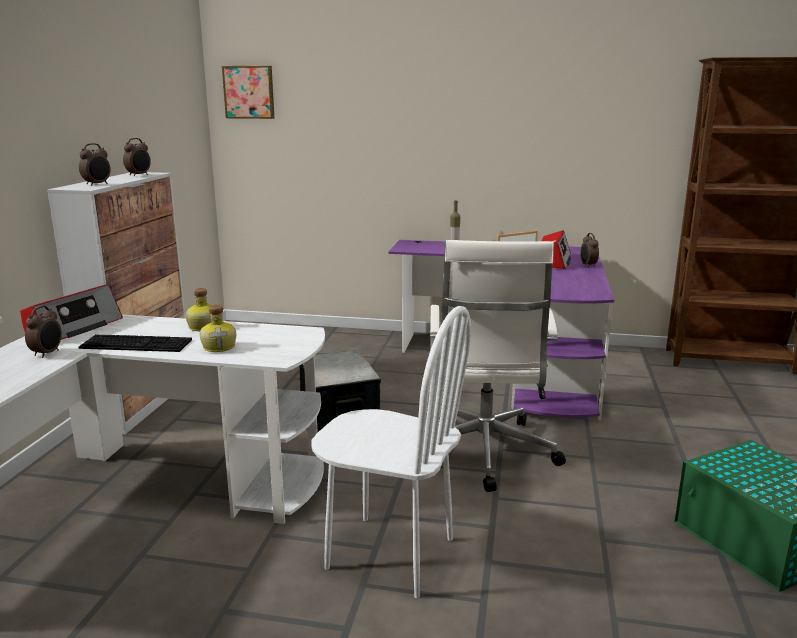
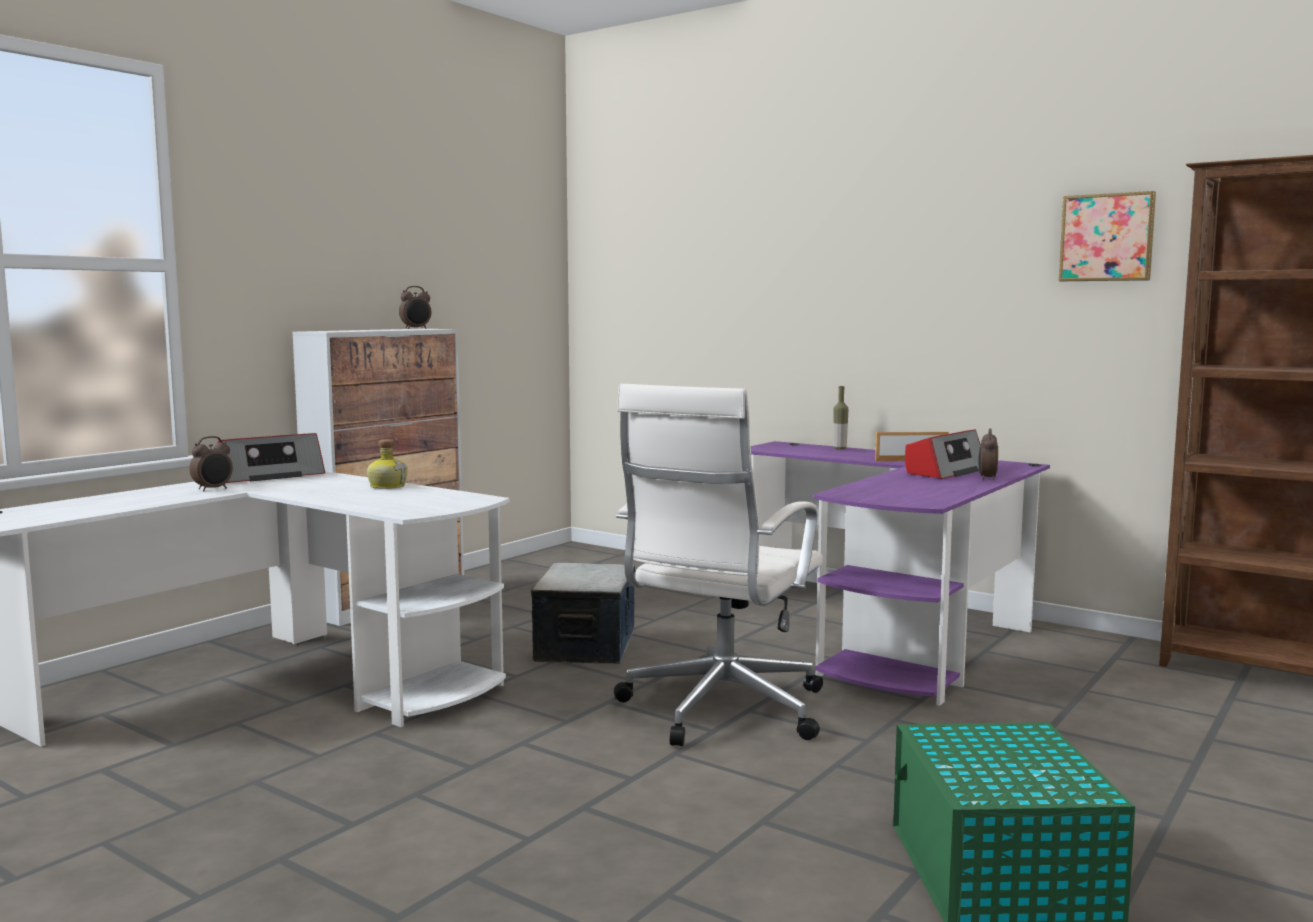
camera: 25 degrees right, 10 degrees down
alarm clock [79,143,111,186] -> none
keyboard [79,334,192,352] -> none
bottle [200,305,236,352] -> none
picture [222,66,274,119] -> picture moved to [1059,191,1156,281]
white chair [311,306,471,598] -> none

